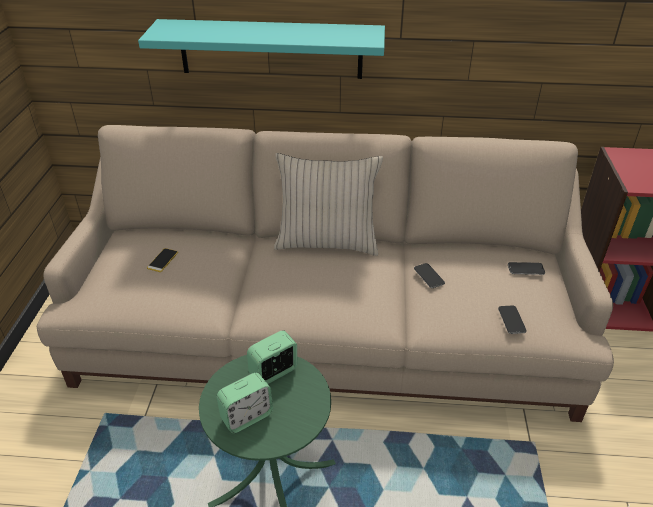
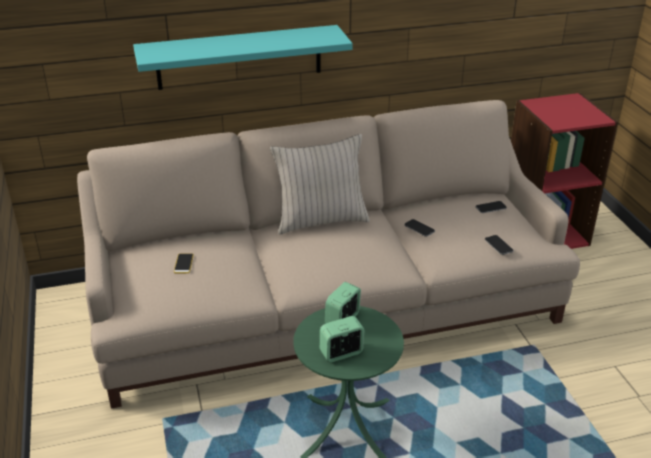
camera: 20 degrees left, 5 degrees down
alarm clock [217,373,273,433] -> alarm clock turned 150 degrees counterclockwise [320,316,364,362]

